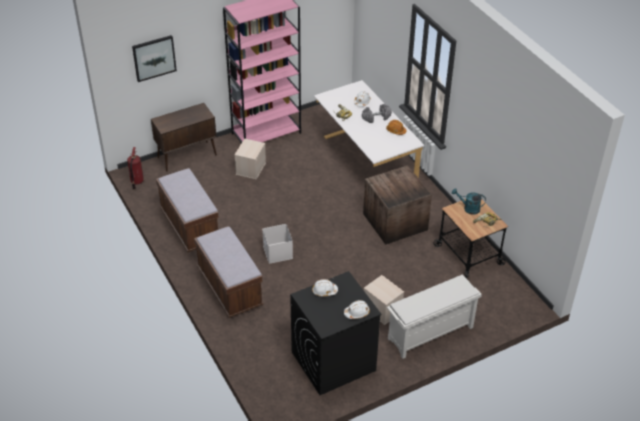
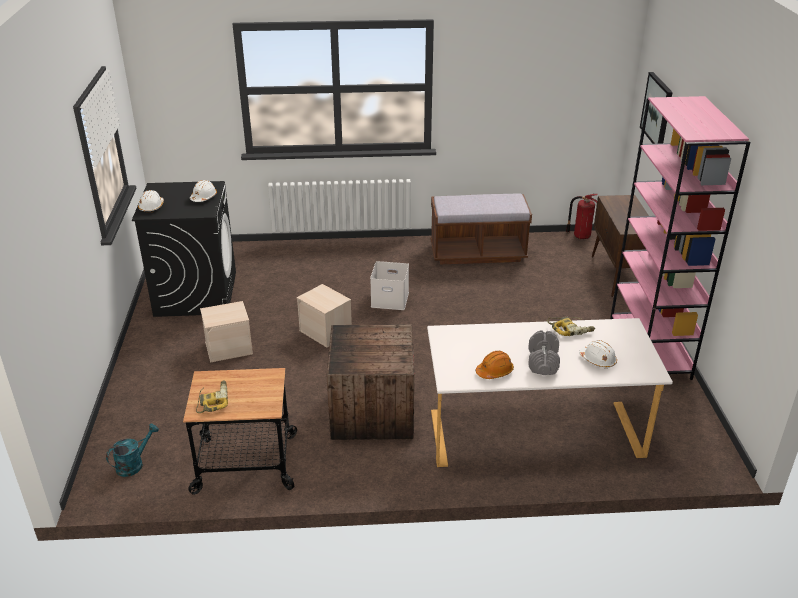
camera: 115 degrees right, 10 degrees down
brown bench [194,226,264,318] -> none
beige storage box [235,139,266,180] -> beige storage box moved to [297,284,352,348]
white shoe rack [387,275,482,359] -> none
turquoise watering can [452,188,486,215] -> turquoise watering can moved to [106,424,159,477]

